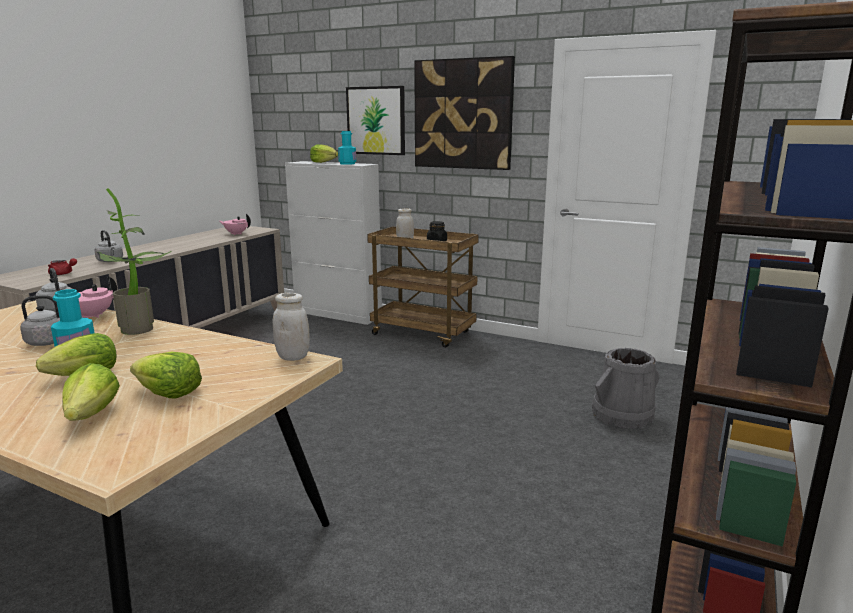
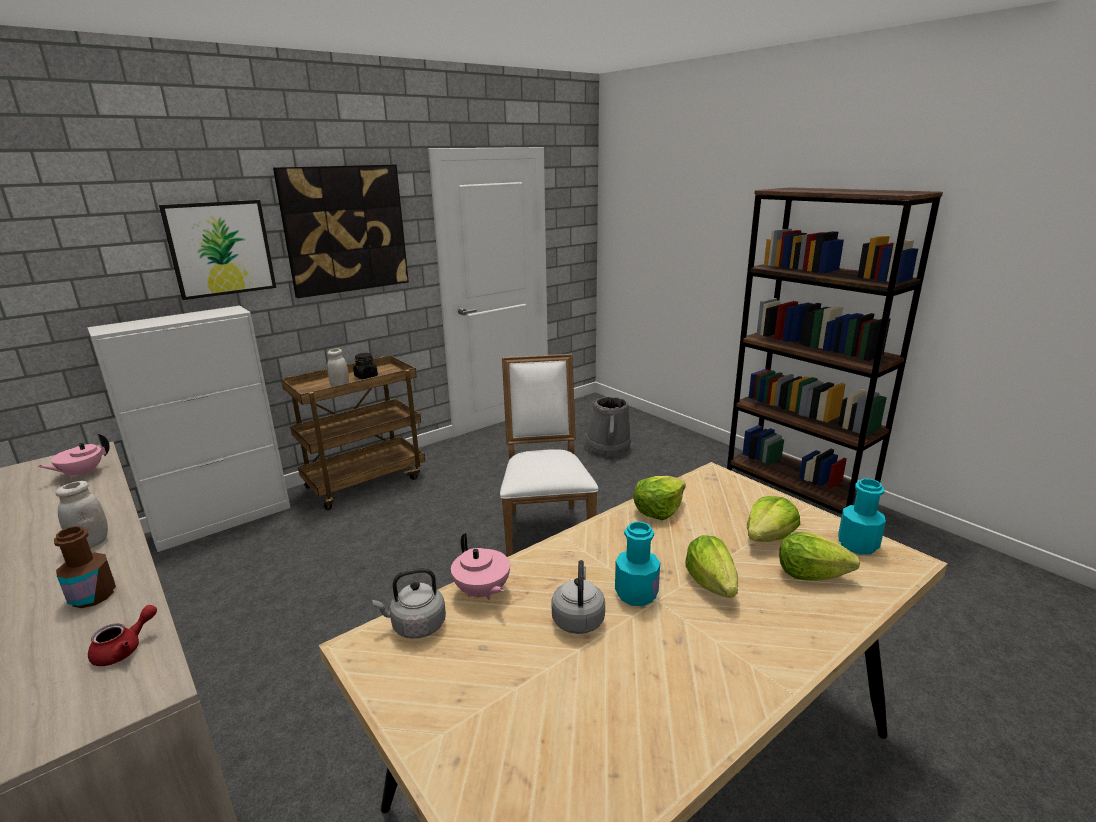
camera: 65 degrees left, 5 degrees up
grey kettle [94,230,123,262] -> brown bottle [54,526,116,608]
potted plant [97,188,172,335] -> none
white jar [273,293,310,361] -> white jar moved to [56,481,108,548]
lettuce [310,144,338,163] -> lettuce moved to [633,476,686,520]
turquoise bottle [338,131,356,165] -> turquoise bottle moved to [838,479,886,555]
none -> white chair [500,354,599,557]

